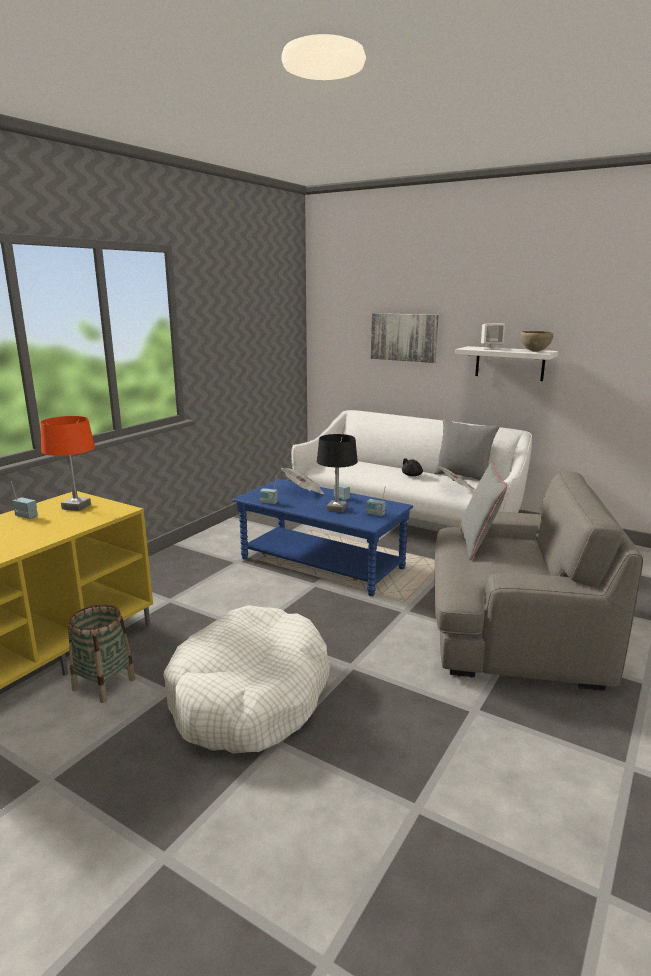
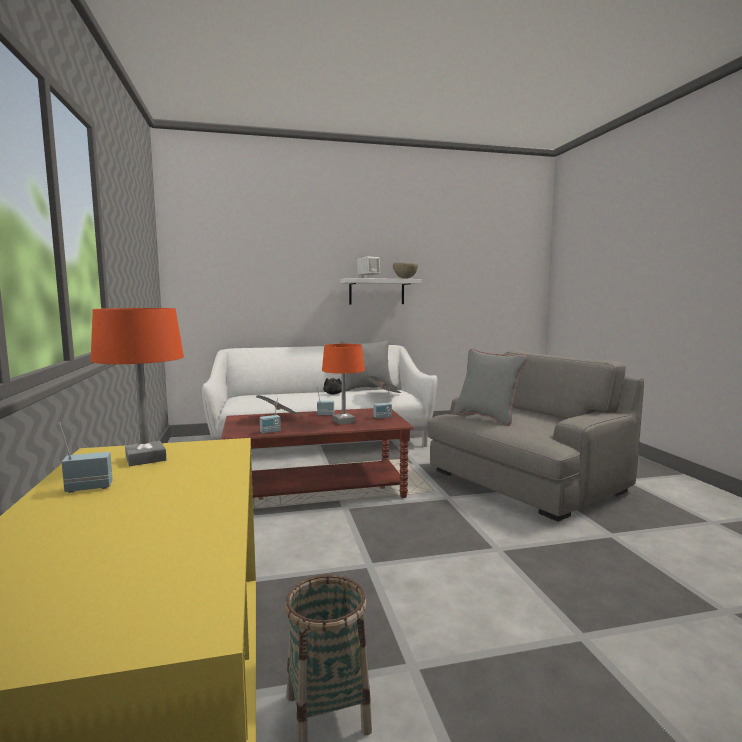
camera: 45 degrees left, 10 degrees down
white dog bed [163,605,330,753] -> none
blue coffee table [232,479,413,596] -> brown coffee table [221,408,414,500]
black table lamp [317,434,358,513] -> orange table lamp [322,344,365,425]
picture [371,313,439,363] -> none

